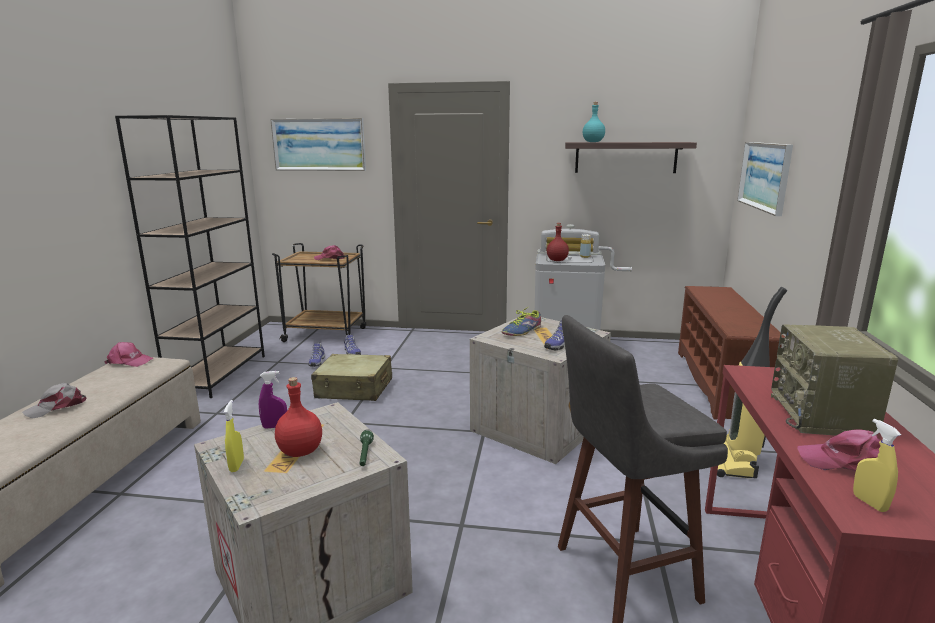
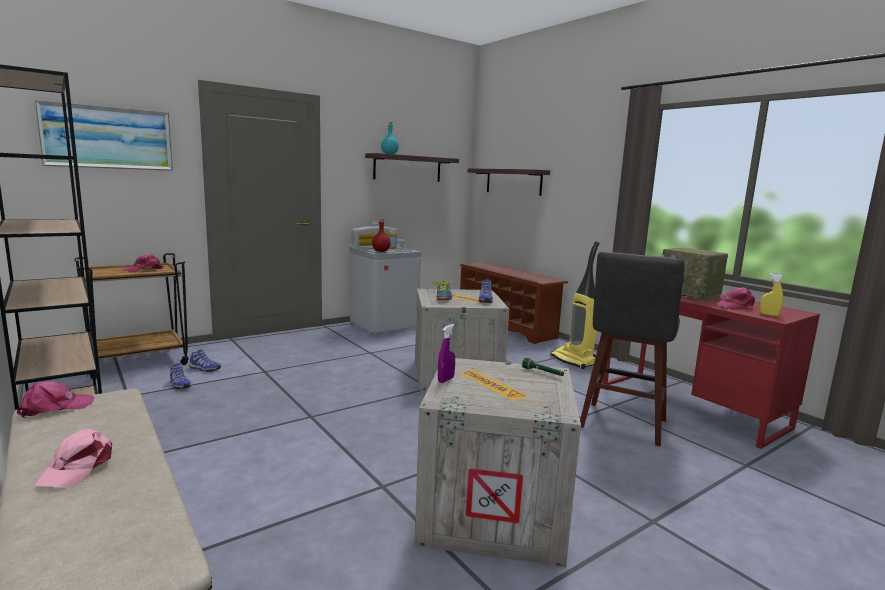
camera: 45 degrees left, 5 degrees down
grey cap [22,383,87,419] -> pink cap [35,429,112,487]
yellow spray bottle [224,400,244,472] -> none
red bottle [275,377,322,457] -> none
beige suitcase [311,354,392,401] -> none
picture [737,142,793,216] -> shelf [468,168,550,196]

